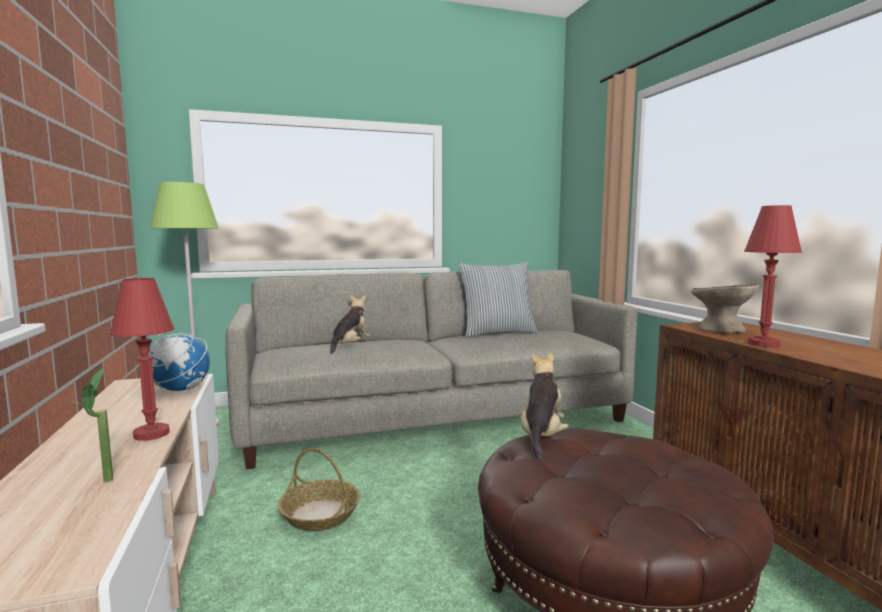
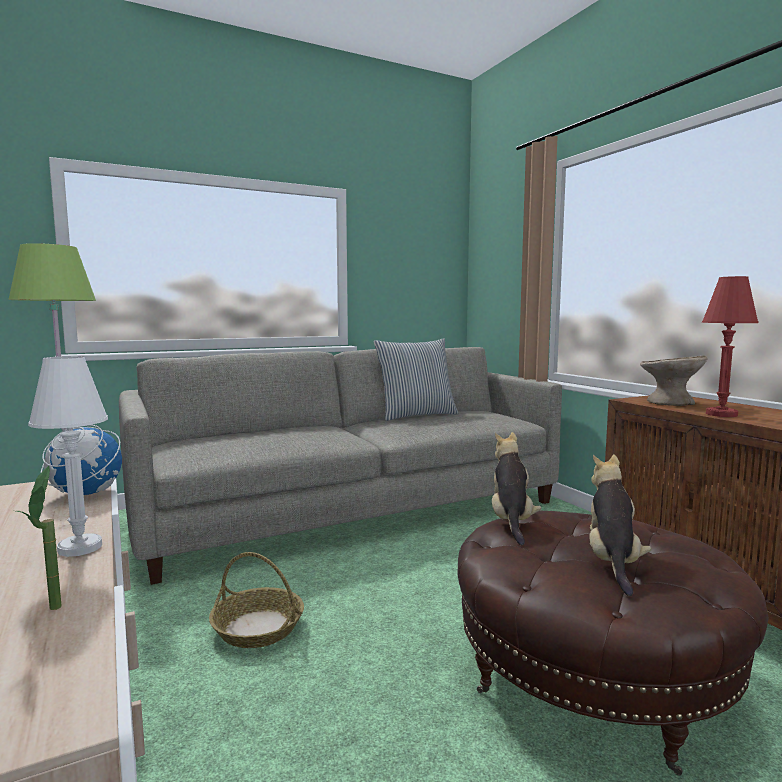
camera: 10 degrees left, 0 degrees up
red table lamp [110,278,175,441] -> white table lamp [28,356,108,557]
plush toy [330,295,371,354] -> plush toy moved to [589,454,652,596]

